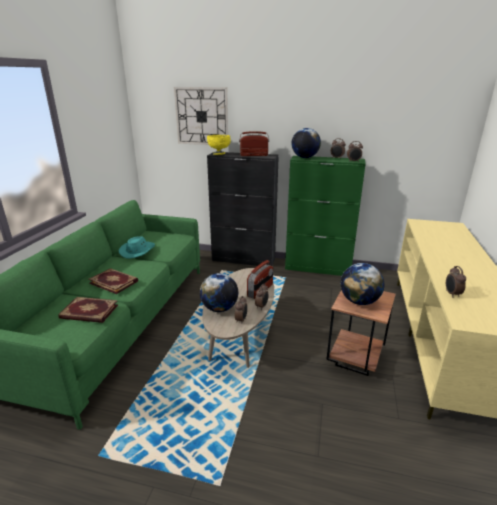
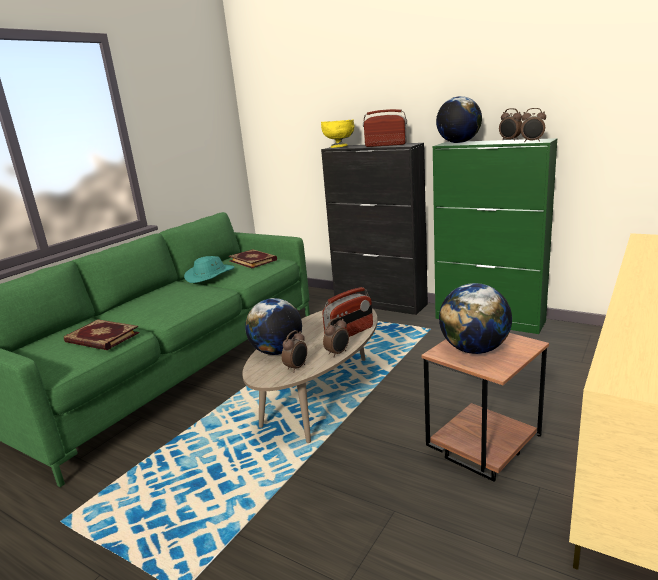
camera: 20 degrees right, 5 degrees down
book [88,268,138,294] -> book moved to [228,249,277,268]
wall clock [174,87,228,145] -> none
alarm clock [446,266,466,298] -> none

